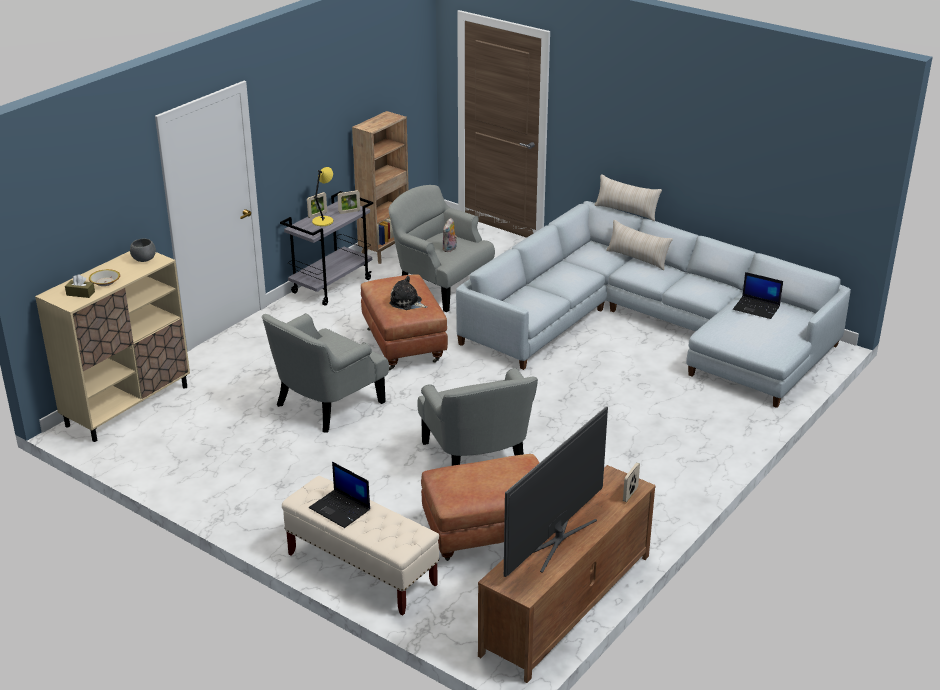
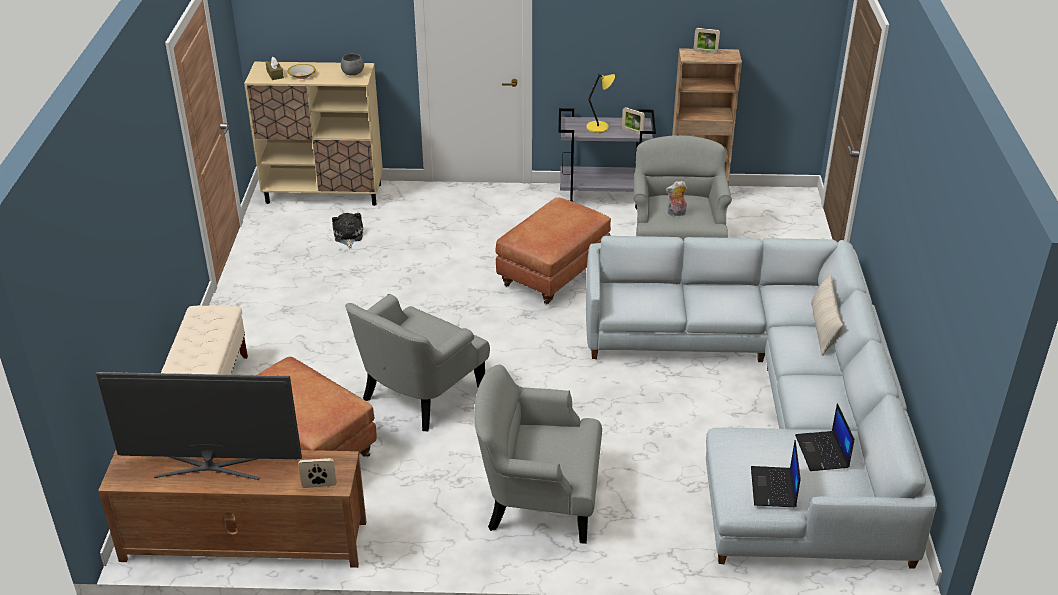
camera: 55 degrees right, 5 degrees up
grey armchair [262,313,389,433] -> grey armchair moved to [474,365,602,544]
picture frame [307,192,327,218] -> picture frame moved to [694,28,720,53]
laptop [309,462,370,528] -> laptop moved to [751,440,801,507]
plush toy [389,276,428,310] -> plush toy moved to [332,213,363,248]
beige pillow [594,174,662,221] -> none

